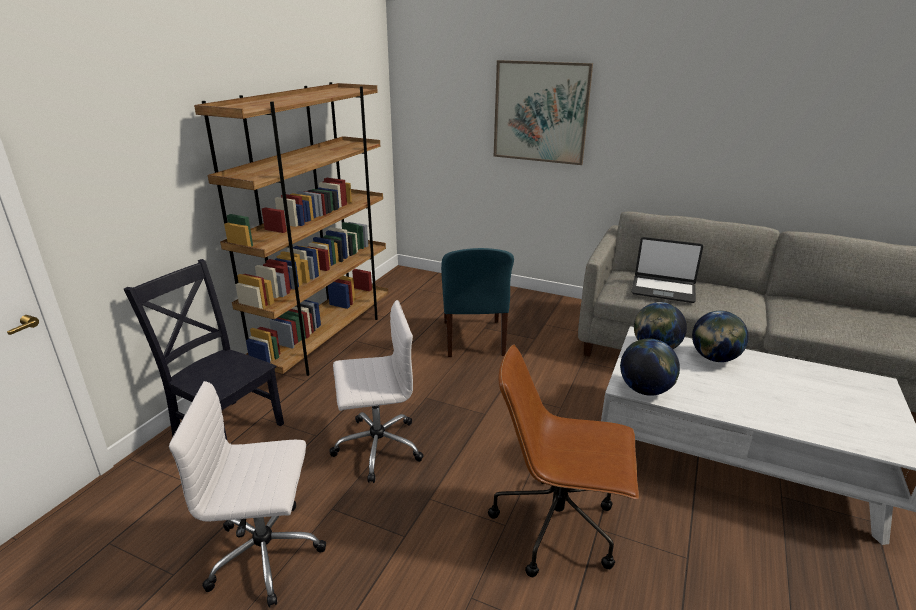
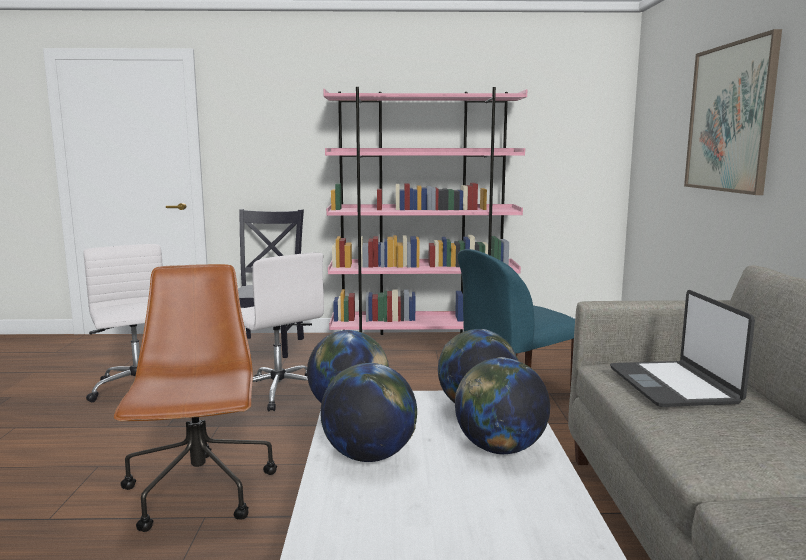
camera: 65 degrees right, 15 degrees down
brown bookcase [194,82,388,376] -> pink bookcase [323,87,528,335]
none -> globe [321,363,417,462]

